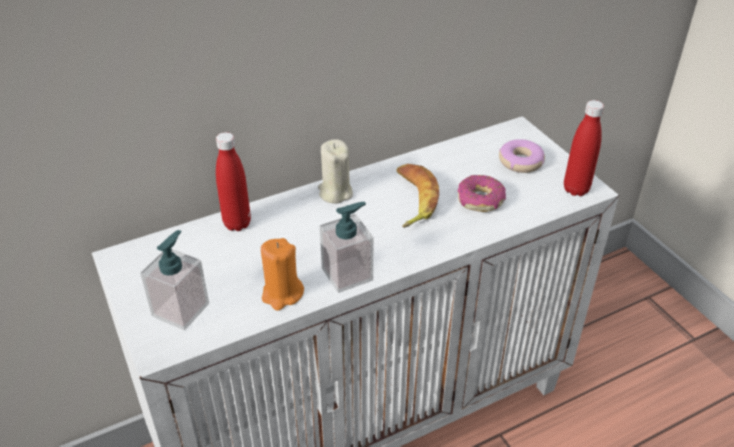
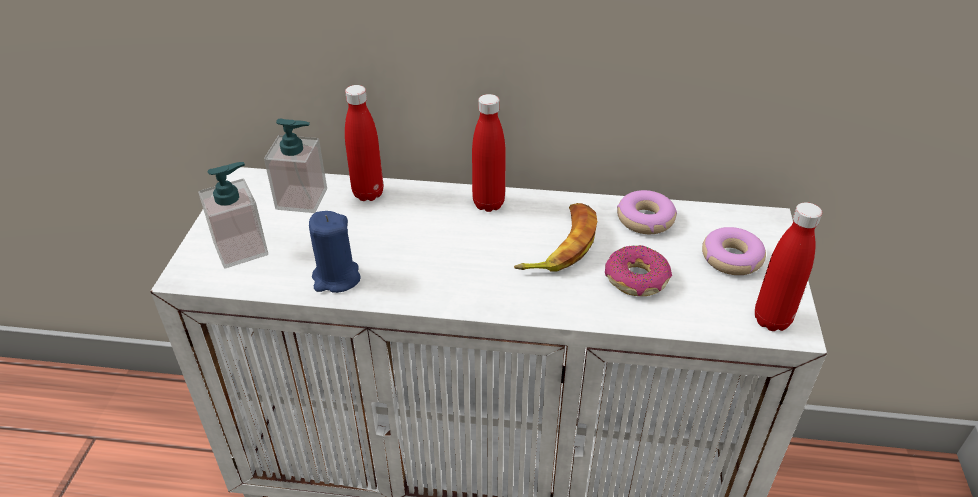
camera: 35 degrees right, 0 degrees up
orange candle [261,238,304,310] -> blue candle [309,211,361,293]
beige candle [318,139,353,203] -> red bottle [472,94,506,212]
soap dispenser [320,202,373,293] -> soap dispenser moved to [264,119,327,213]
none -> donut [617,190,677,234]

